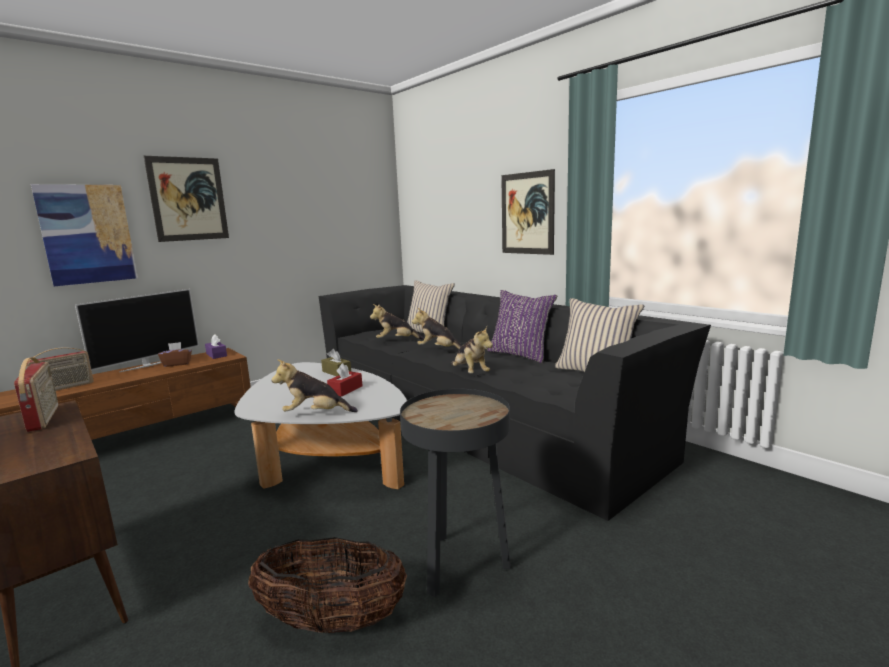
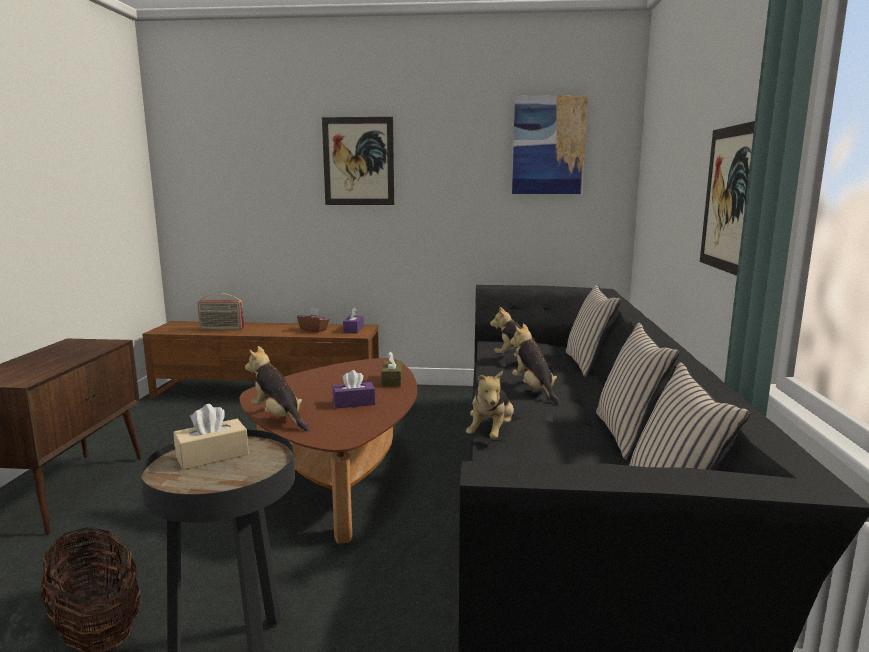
camera: 45 degrees right, 0 degrees up
radio [14,357,58,432] -> none
picture [31,184,138,286] -> picture moved to [512,95,588,194]
television [75,289,199,372] -> none
white coffee table [234,362,407,489] -> brown coffee table [240,358,417,544]
red tissue box [327,363,363,397] -> purple tissue box [333,370,375,408]
purple pillow [487,290,557,363] -> beige pillow [596,323,680,460]
none -> beige tissue box [174,404,249,470]

